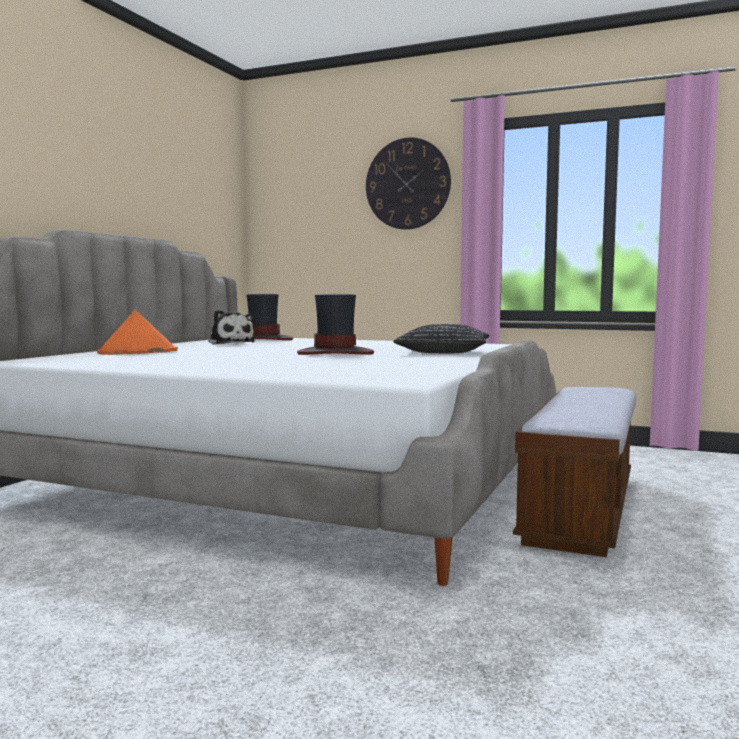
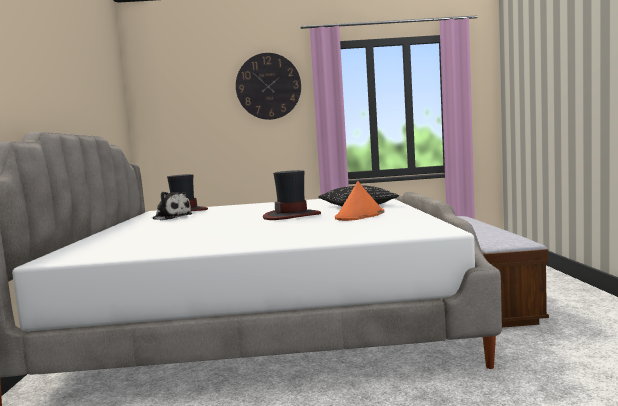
camera: 25 degrees left, 0 degrees up
orange hat [97,310,178,355] -> orange hat moved to [335,181,384,221]

